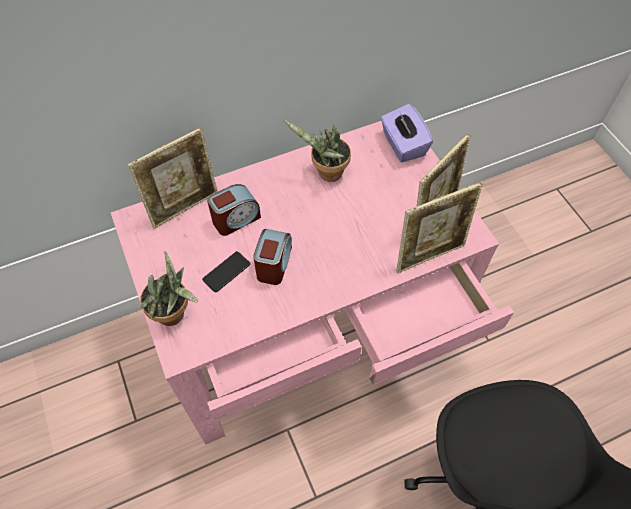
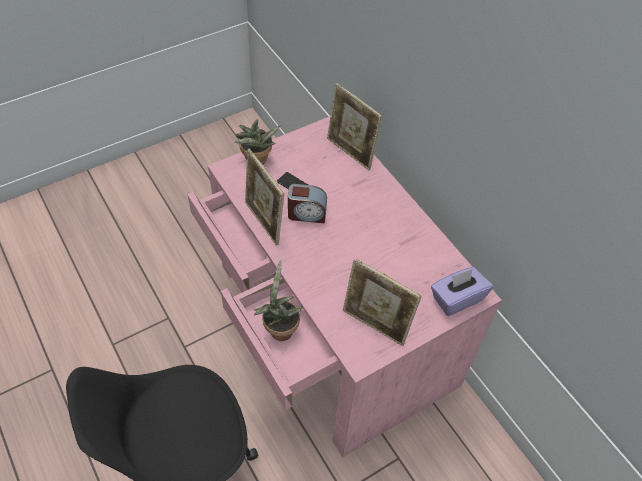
camera: 80 degrees right, 5 degrees down
alarm clock [207,184,261,236] -> none
potted plant [284,120,351,182] -> potted plant moved to [254,259,303,341]
picture frame [396,182,483,273] -> picture frame moved to [245,149,284,246]

